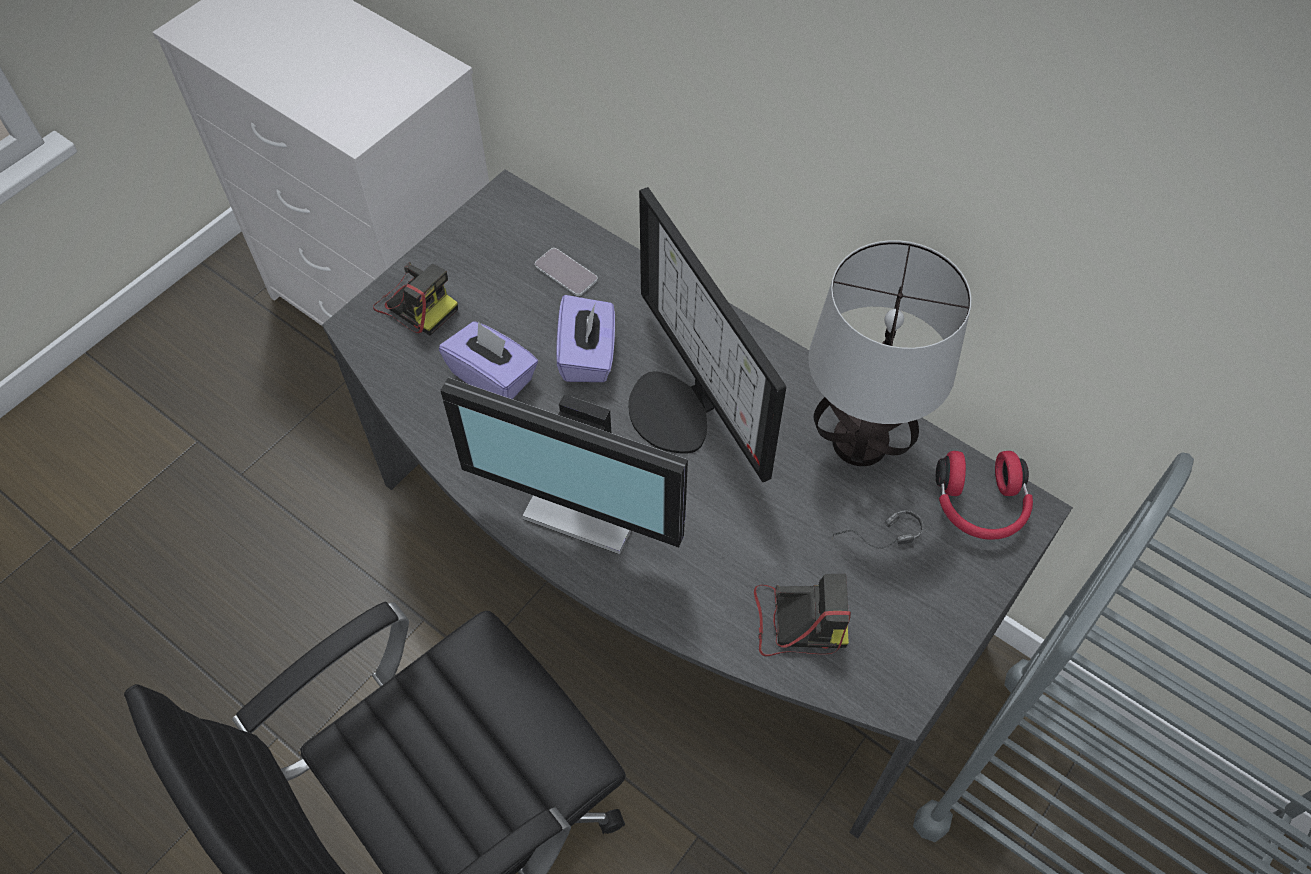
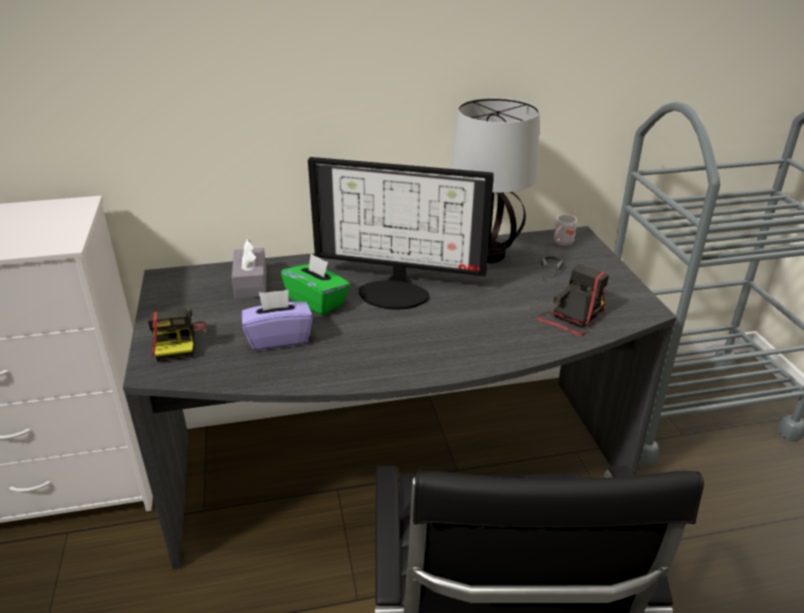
camera: 50 degrees left, 25 degrees down
camera [373,262,458,336] -> camera turned 90 degrees clockwise [148,309,207,362]
monitor [440,377,688,554] -> none
phone [535,248,598,296] -> grey tissue box [232,239,266,299]
purple tissue box [556,295,615,382] -> green tissue box [281,254,350,316]
red headphones [936,451,1033,540] -> white mug [554,208,577,246]

